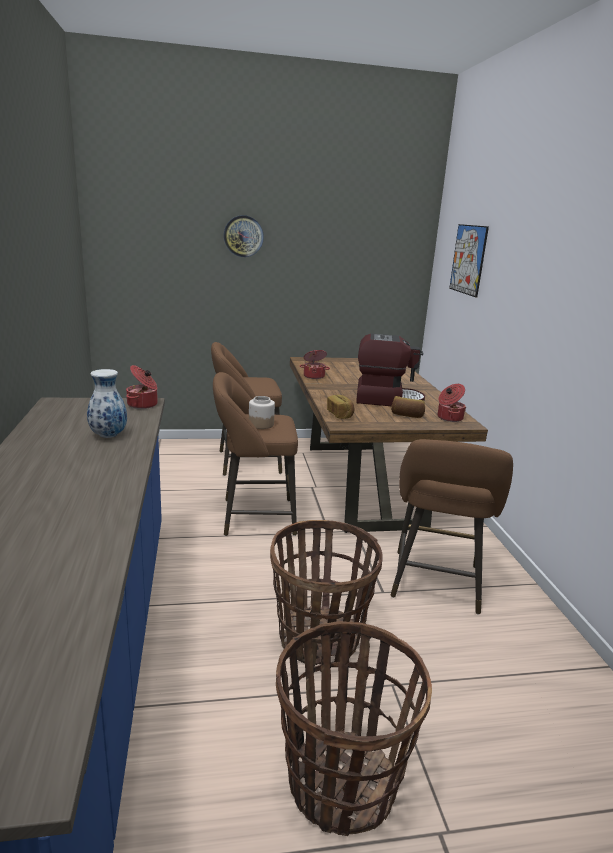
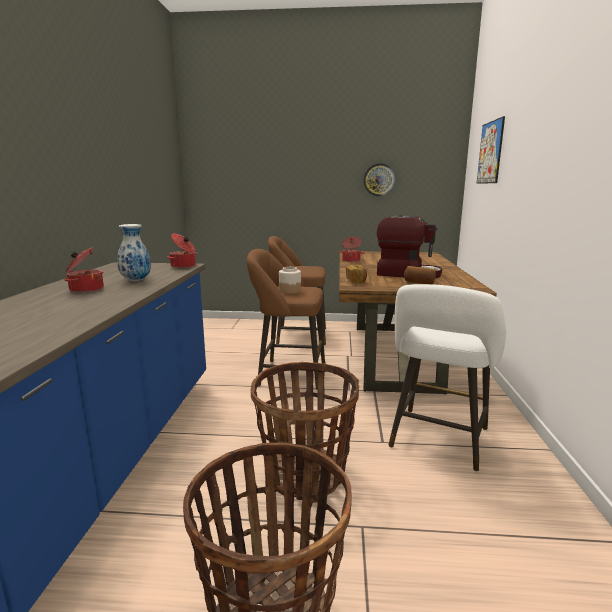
camera: 15 degrees right, 5 degrees down
wall clock [224,215,264,257] -> wall clock moved to [363,163,396,196]
brown stool [391,439,513,615] -> white stool [389,284,506,472]
cooking pot [438,384,466,422] -> cooking pot moved to [64,247,104,293]

